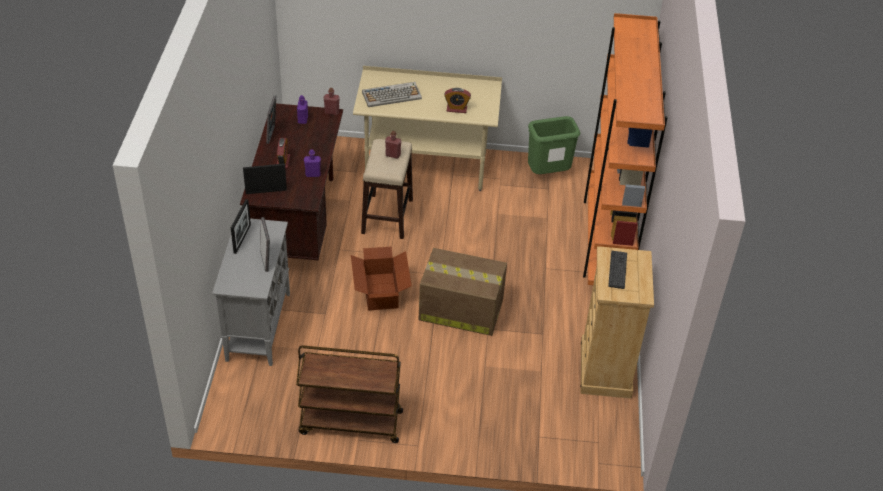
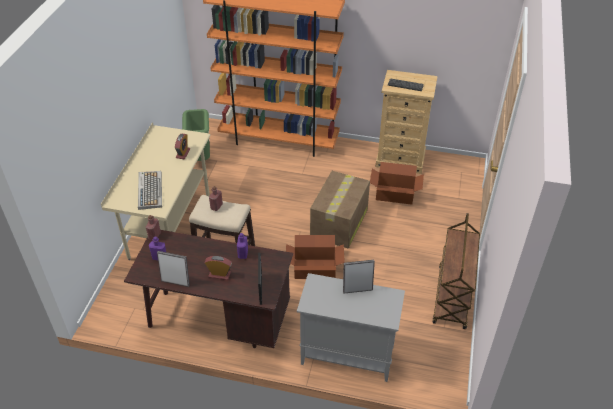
camera: 80 degrees left, 0 degrees up
picture frame [231,199,251,254] -> none
none -> cardboard box [370,162,424,205]

